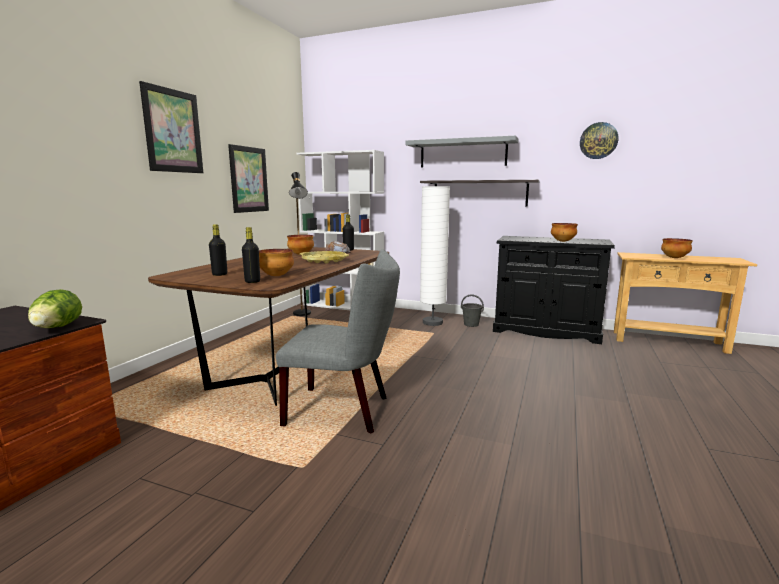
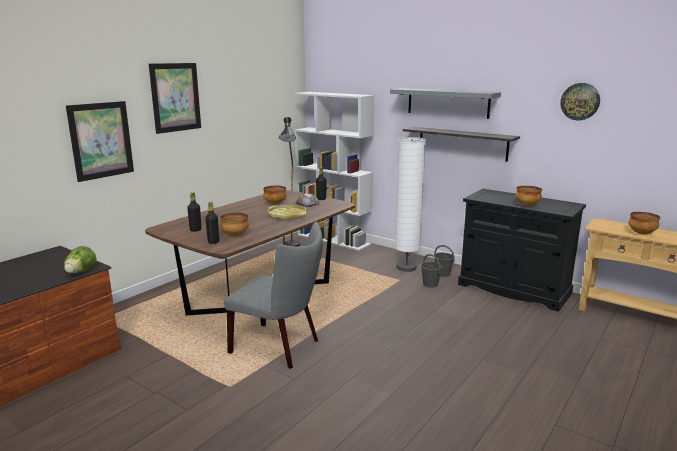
camera: 15 degrees right, 5 degrees up
picture [228,144,269,213] -> picture moved to [66,101,134,182]
none -> grey bucket [421,254,442,288]

